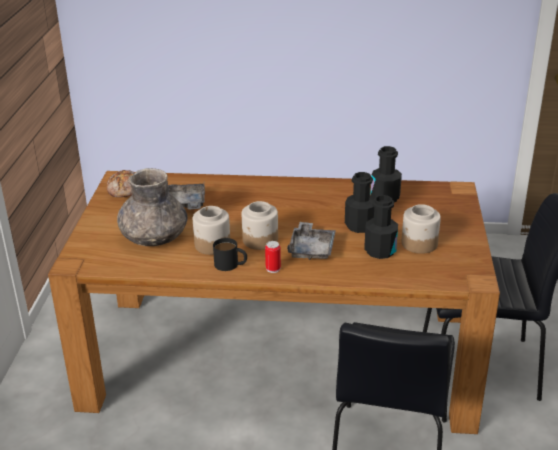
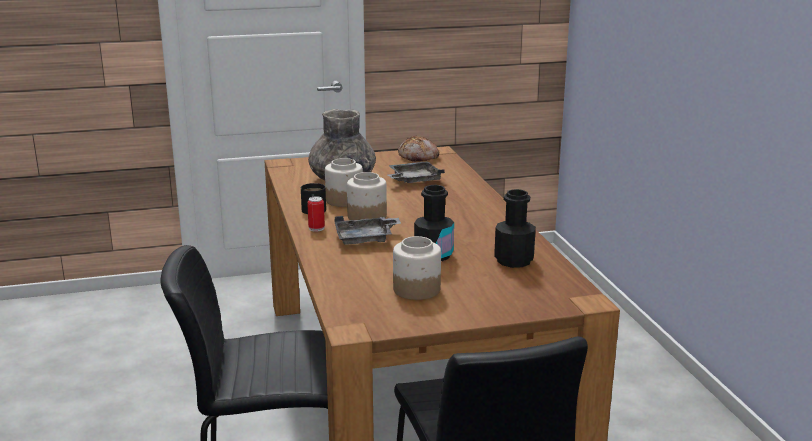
camera: 70 degrees right, 10 degrees down
black bottle [364,195,398,259] -> none

